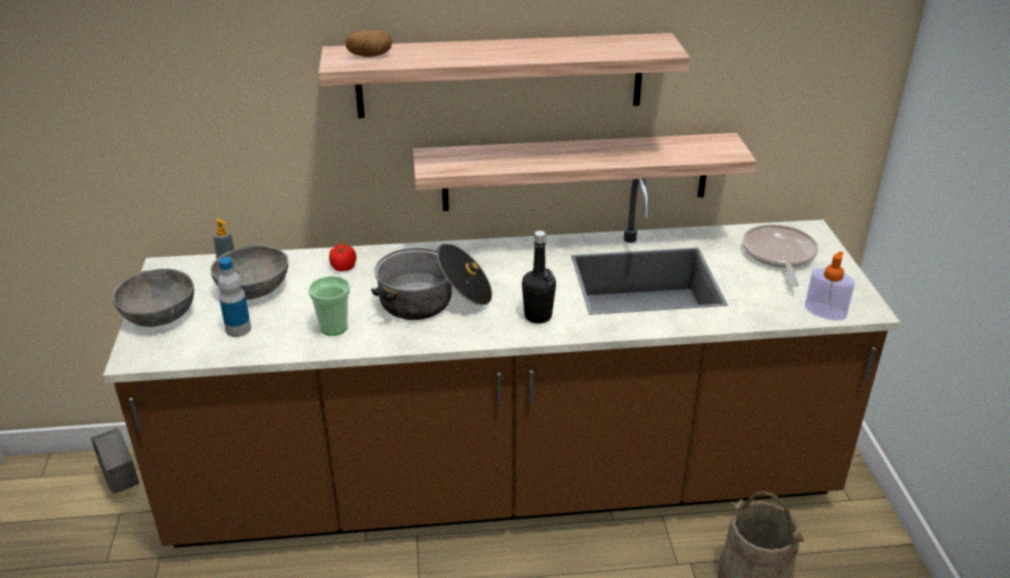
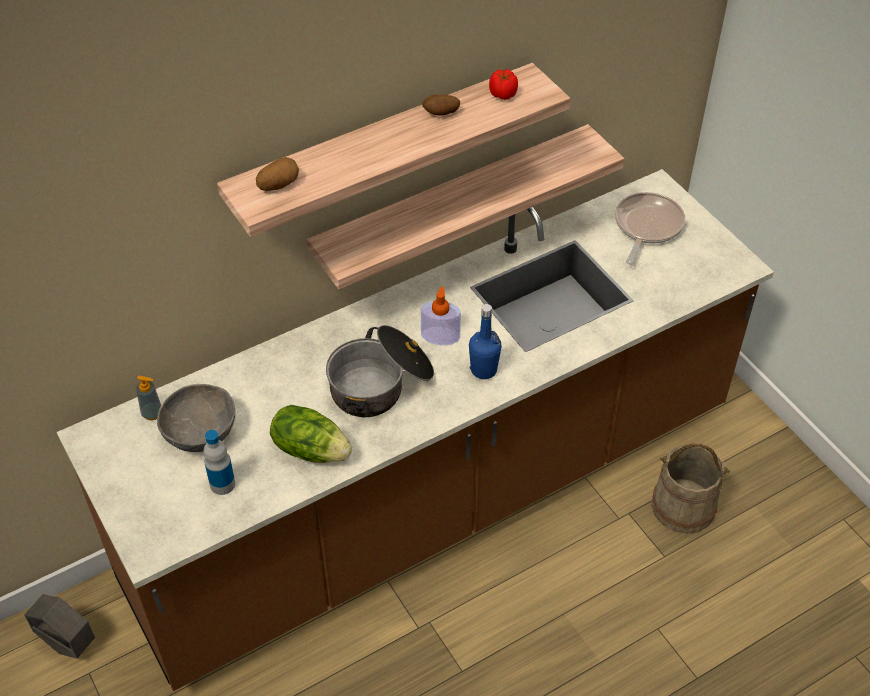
camera: 25 degrees left, 15 degrees up
grey bowl [113,269,194,327] -> none
cup [308,276,350,336] -> lettuce [270,405,352,463]
tomato [329,244,356,271] -> tomato moved to [489,69,518,100]
black bottle [522,231,556,324] -> blue bottle [469,304,502,379]
frying pan [743,224,818,287] -> frying pan turned 45 degrees clockwise [615,192,685,264]
soap dispenser [805,251,855,321] -> soap dispenser moved to [421,287,461,345]
none -> potato [422,94,460,116]

